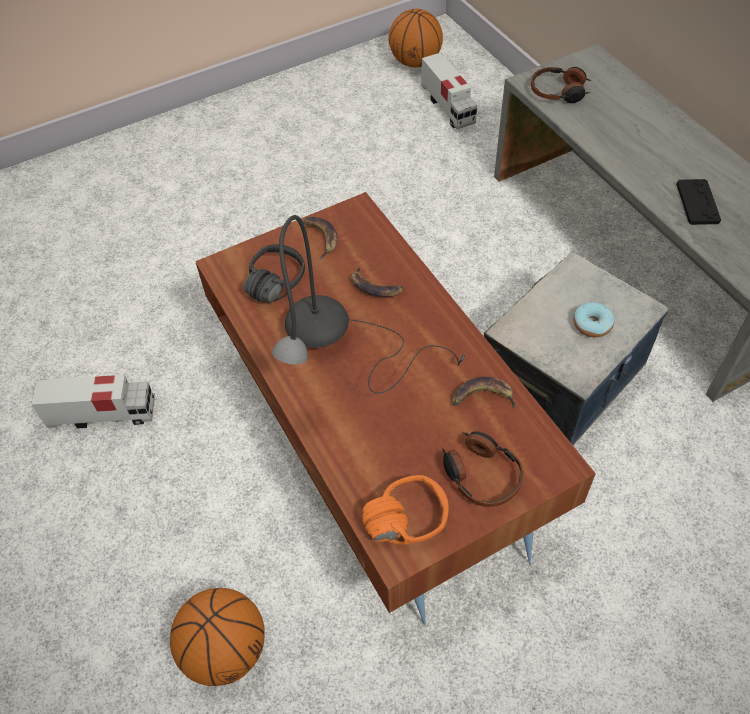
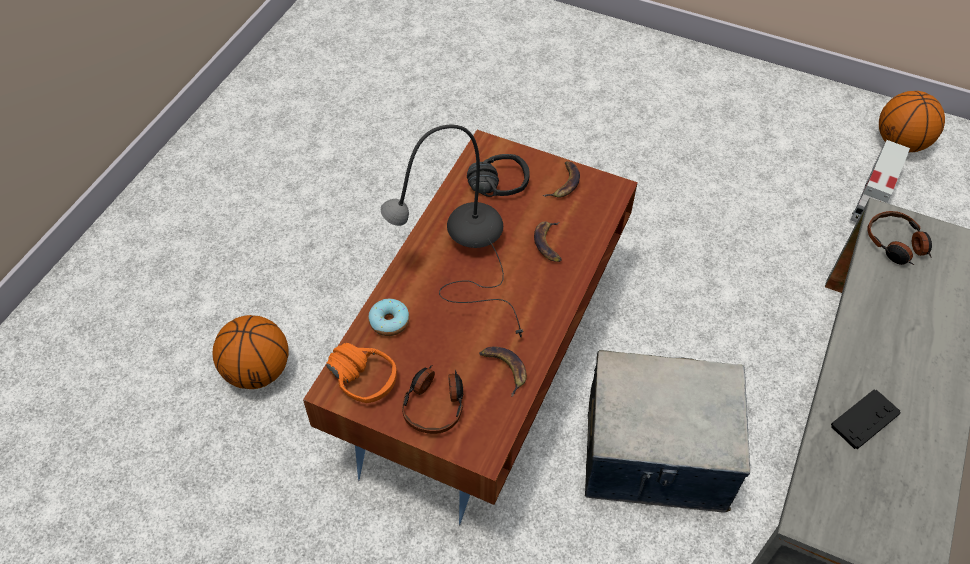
camera: 50 degrees right, 0 degrees up
toy truck [31,375,155,429] -> none
donut [573,302,614,337] -> donut moved to [369,299,409,336]

